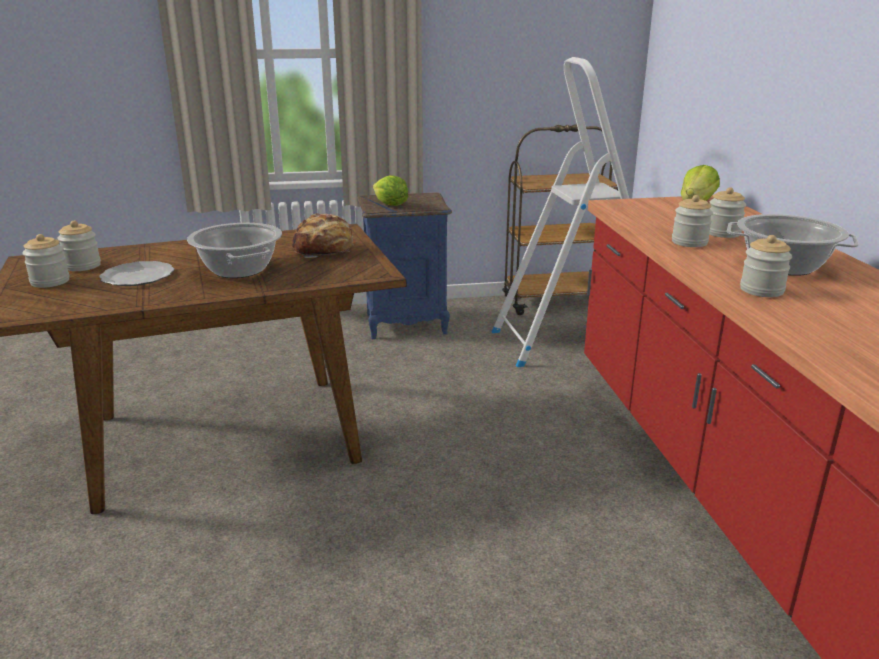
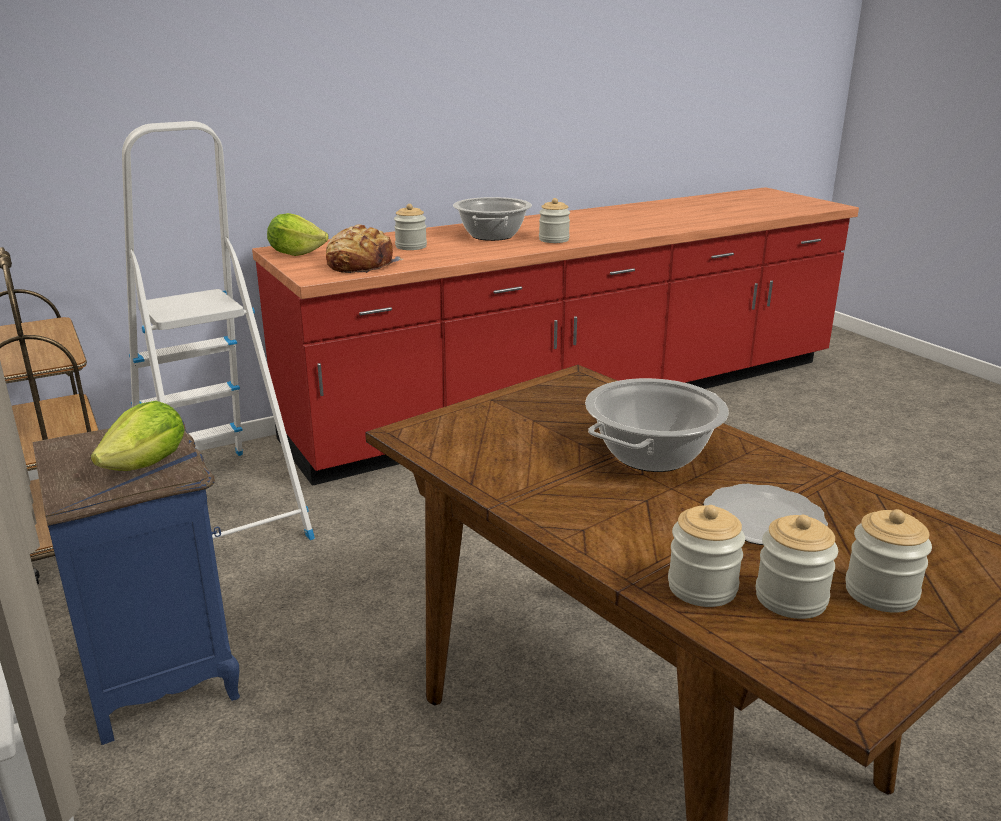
camera: 110 degrees left, 0 degrees up
bread [292,213,354,258] -> bread moved to [326,224,403,273]
jar [672,195,713,247] -> jar moved to [668,505,745,607]

